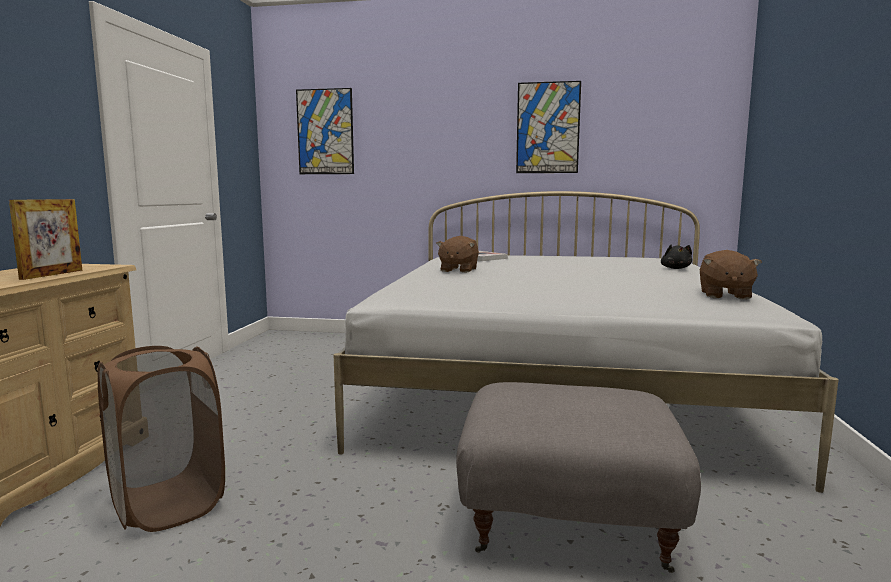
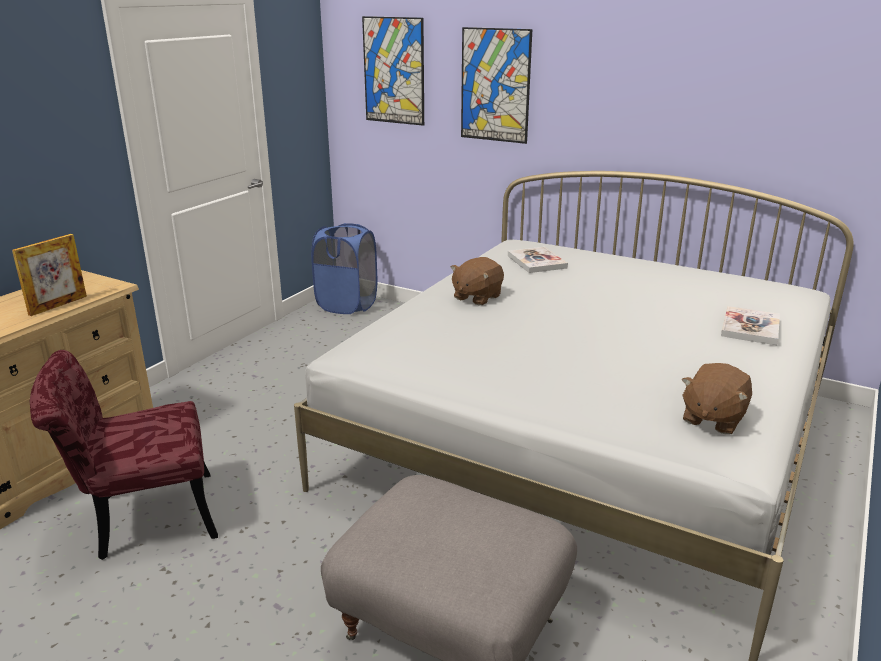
camera: 20 degrees right, 15 degrees up
brown laundry basket [98,346,225,532] -> red chair [30,350,218,560]
picture [516,81,581,173] -> picture moved to [461,27,532,144]
black plush toy [661,244,692,269] -> book [721,306,780,345]
none -> blue laundry basket [311,223,377,314]

